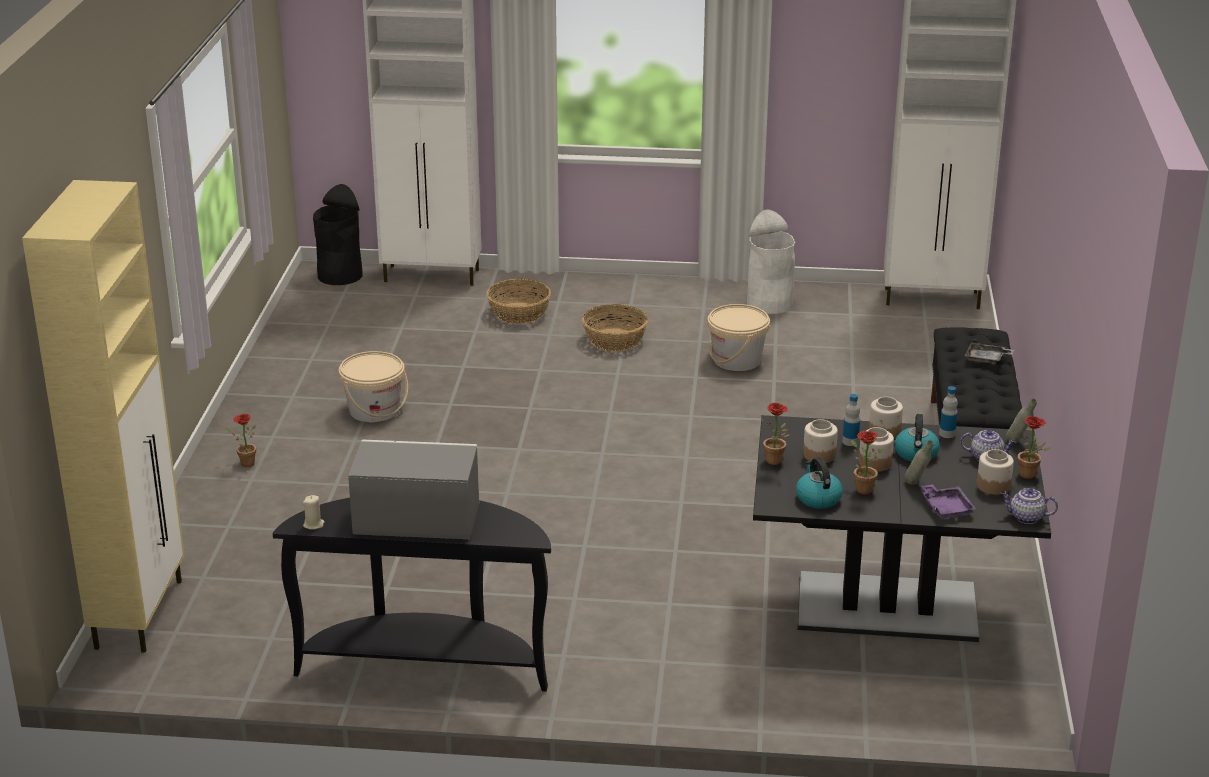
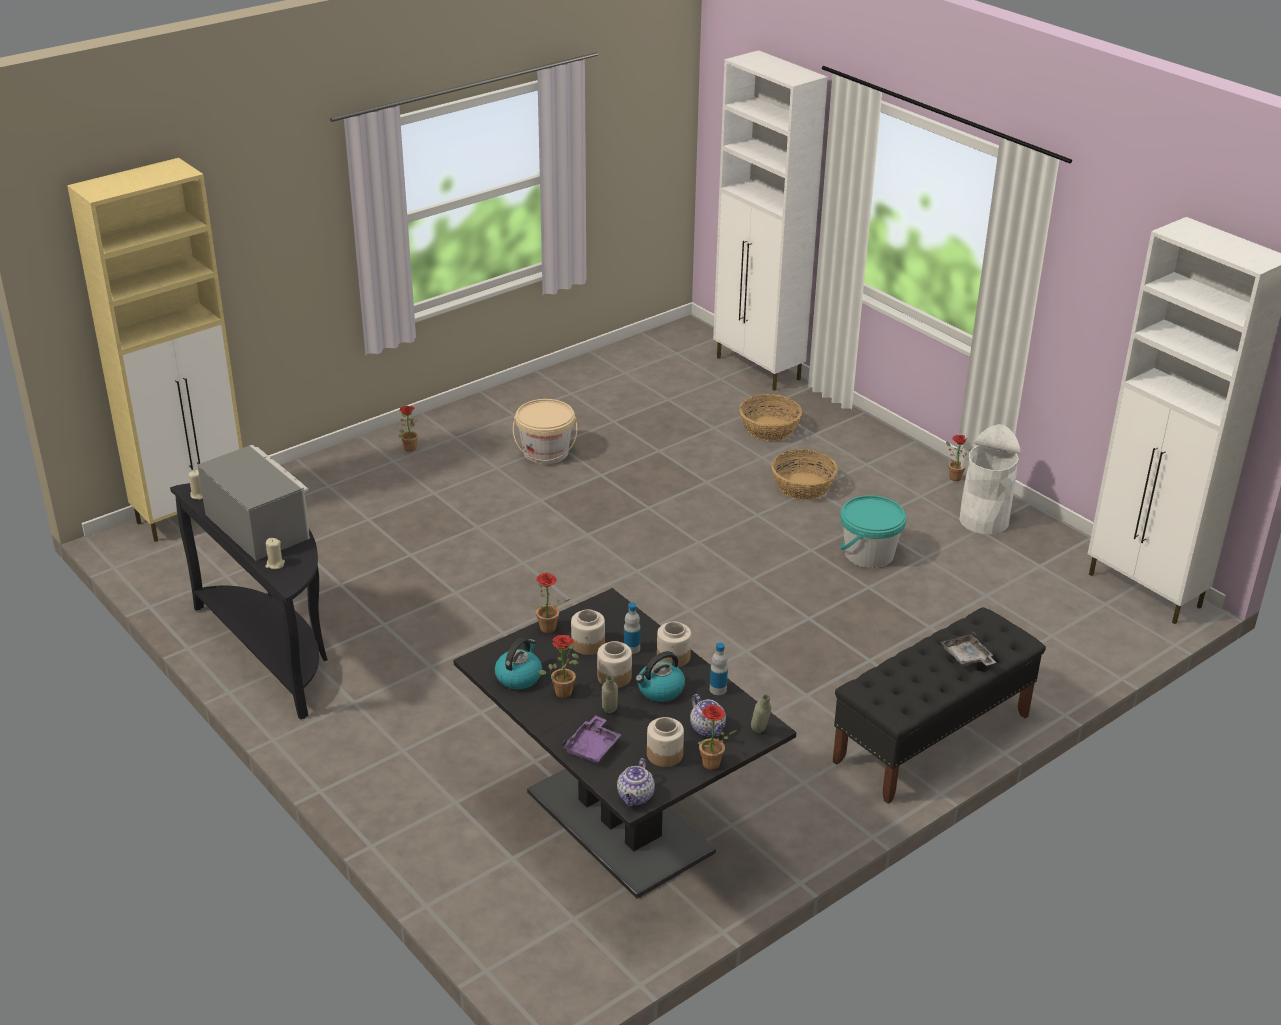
camera: 45 degrees right, 5 degrees up
black trash can [313,184,363,285] -> none
beige bucket [707,304,770,371] -> turquoise bucket [840,495,906,568]
teapot [1001,488,1058,524] -> teapot turned 135 degrees counterclockwise [617,758,655,806]
none -> beige candle [265,538,285,569]
none -> potted plant [946,435,971,481]

